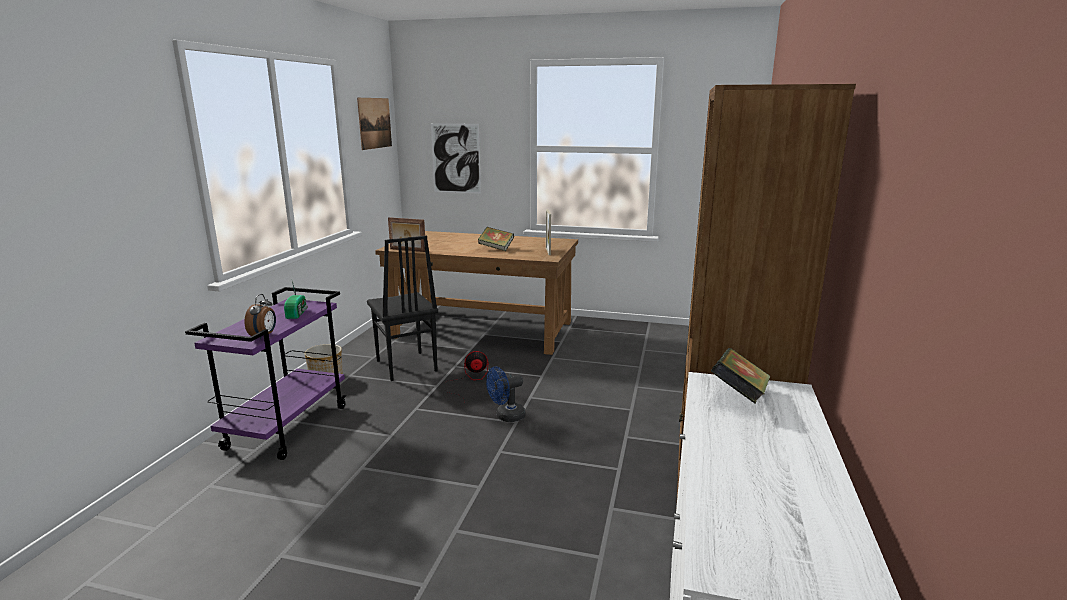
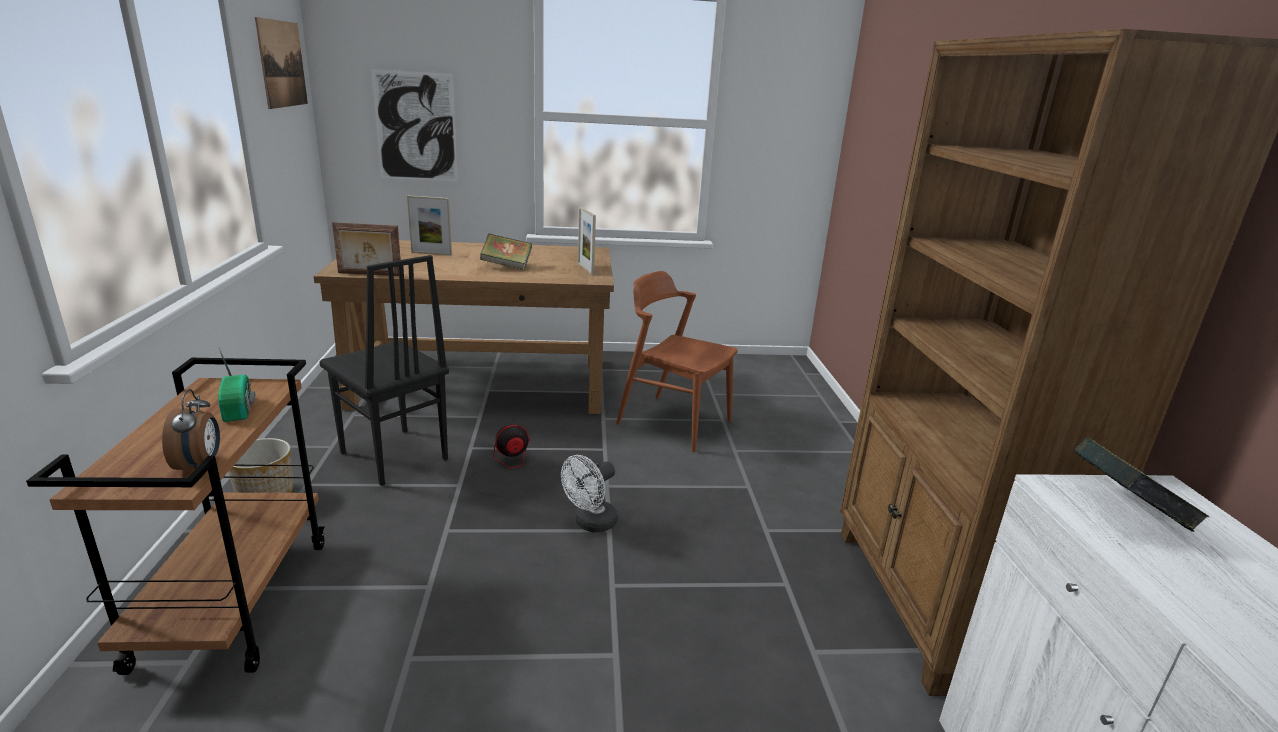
camera: 20 degrees left, 5 degrees up
purple cart [185,287,346,460] -> brown cart [26,358,325,675]
blue fan [486,367,525,422] -> white fan [561,455,618,533]
none -> picture frame [407,195,452,255]
none -> brown chair [616,271,738,452]

